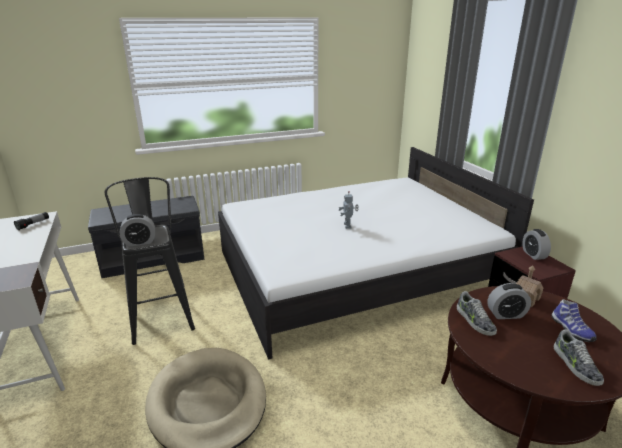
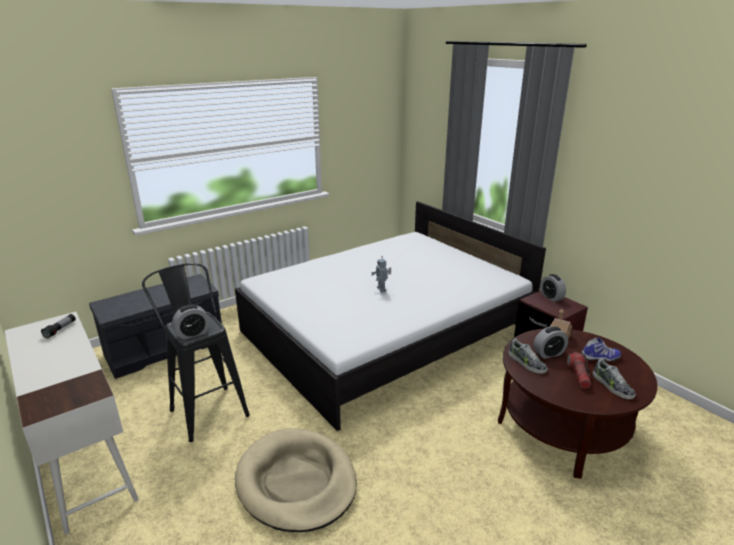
camera: 15 degrees left, 0 degrees up
shoe [551,299,597,342] -> shoe turned 60 degrees counterclockwise [581,337,621,362]
none -> flashlight [567,352,591,389]

